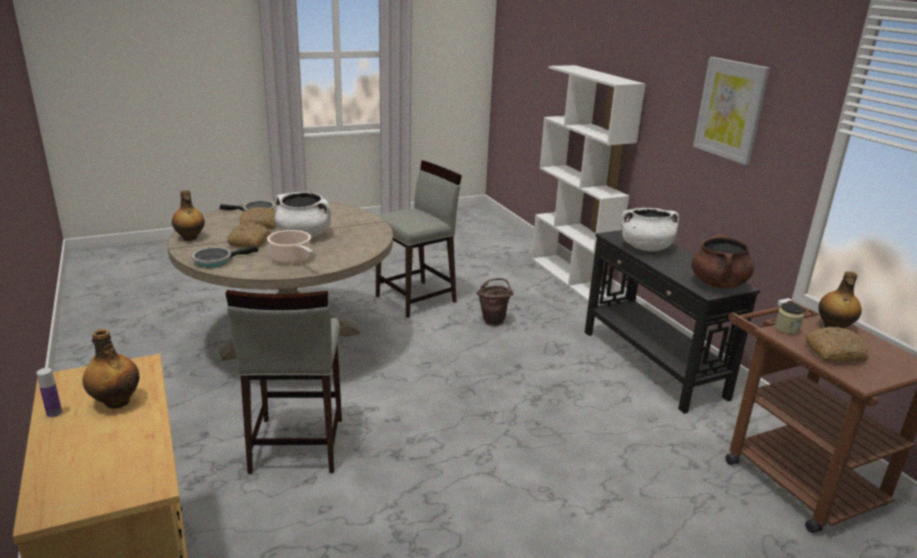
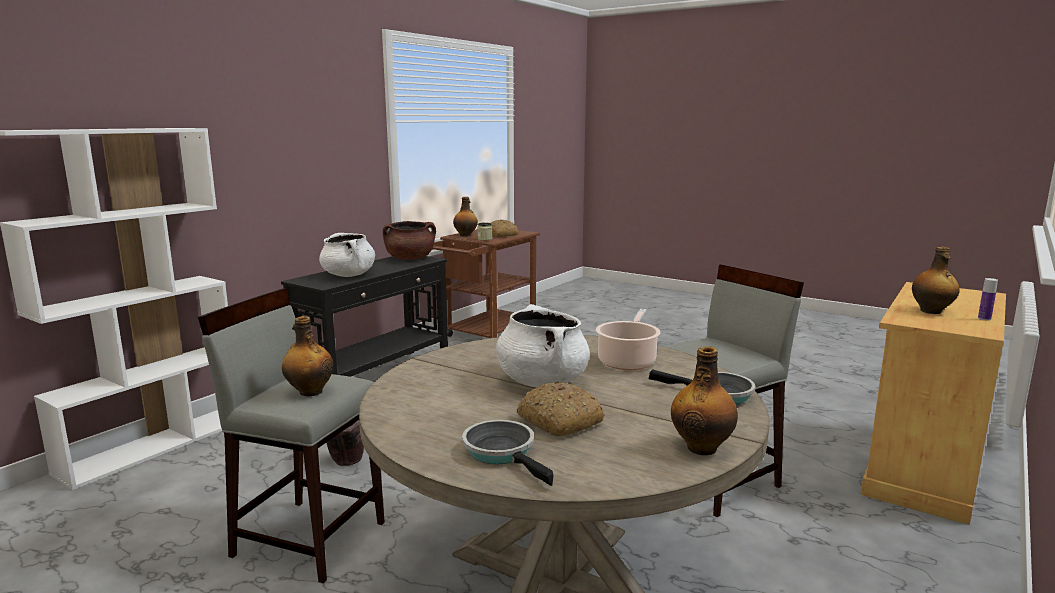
camera: 120 degrees left, 10 degrees down
bread [227,222,271,248] -> none
picture [693,57,770,165] -> none
none -> bottle [282,316,334,396]

